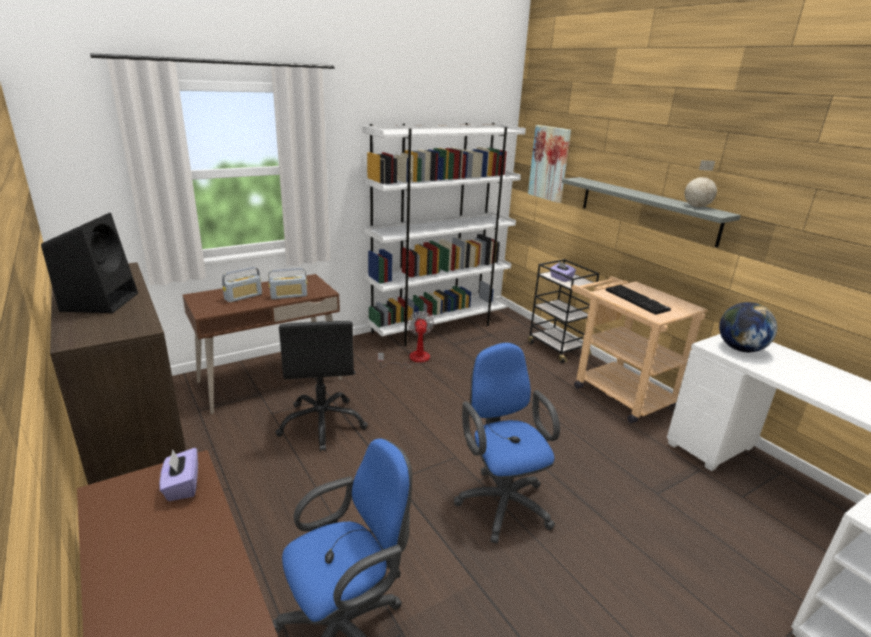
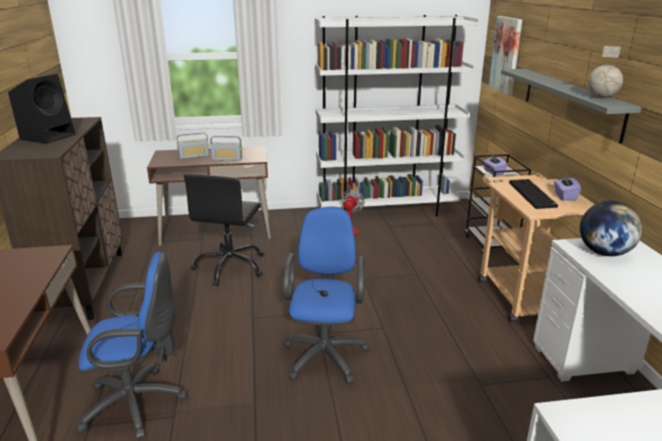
camera: 25 degrees right, 0 degrees up
purple tissue box [159,448,198,501] -> purple tissue box moved to [554,175,581,201]

